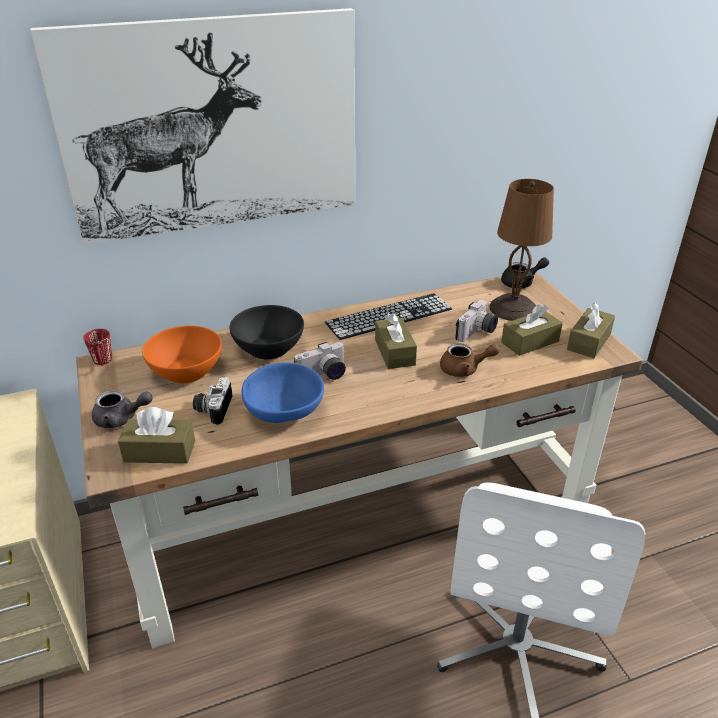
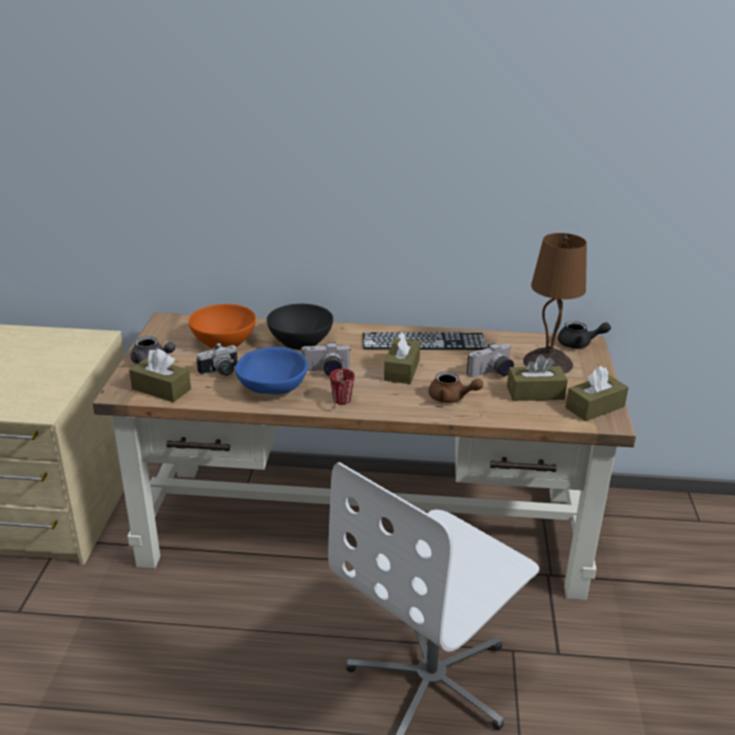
camera: 25 degrees right, 5 degrees down
picture [30,8,355,245] -> none
red mug [83,329,112,366] -> red mug moved to [330,369,355,405]
camera [193,377,233,425] -> camera turned 150 degrees counterclockwise [196,343,237,376]

